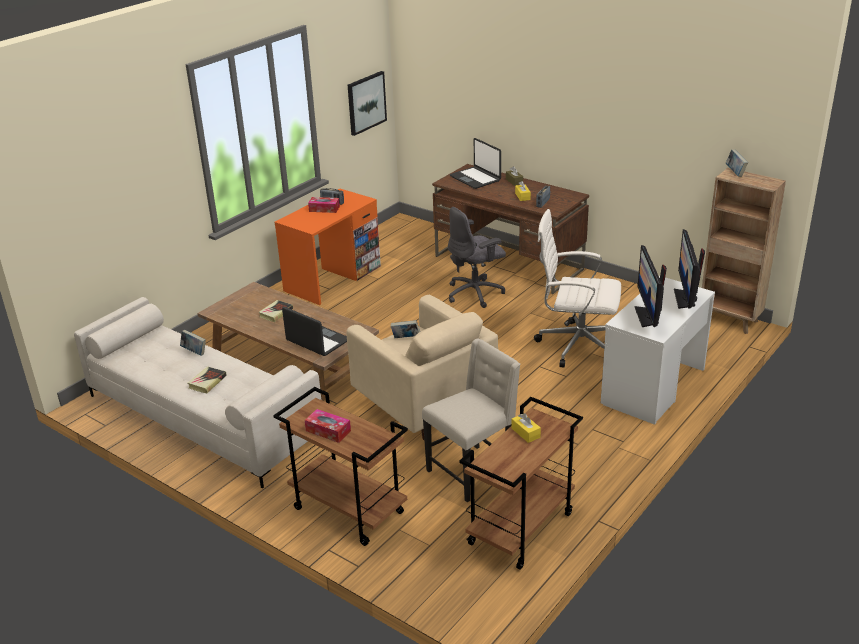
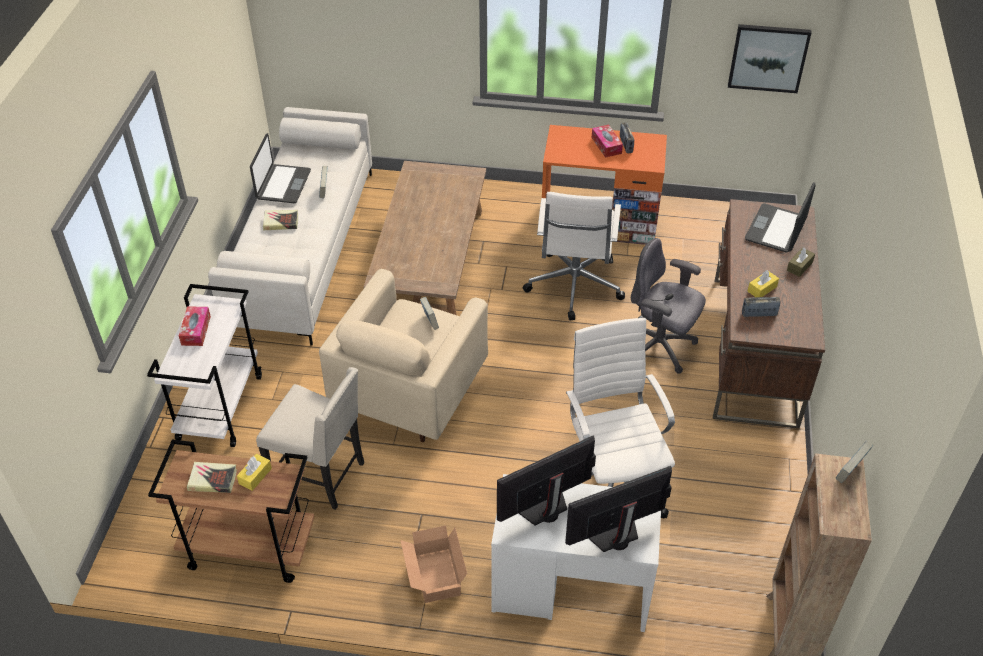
camera: 60 degrees right, 15 degrees up
book [259,300,293,322] -> book moved to [187,462,237,493]
brown cart [273,387,408,546] -> white cart [147,284,262,447]
laptop [282,307,347,356] -> laptop moved to [250,133,311,203]
none -> cardboard box [400,526,467,603]
none -> white office chair [523,192,625,321]

